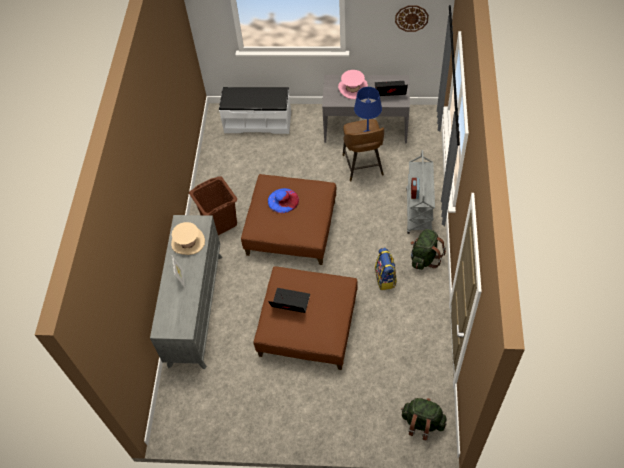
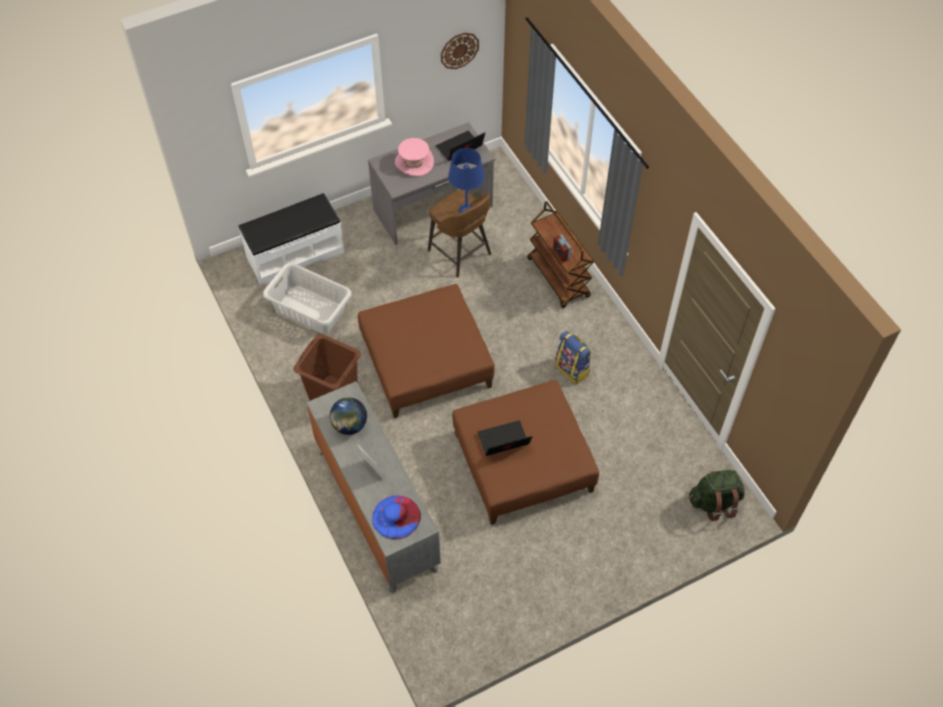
camera: 35 degrees left, 0 degrees up
beige hat [171,222,205,255] -> globe [330,397,367,435]
blue hat [268,188,299,214] -> blue hat moved to [372,496,421,540]
grey cart [406,150,435,234] -> brown cart [527,201,594,308]
green backpack [411,229,446,270] -> none
none -> grey laundry basket [263,263,352,334]

